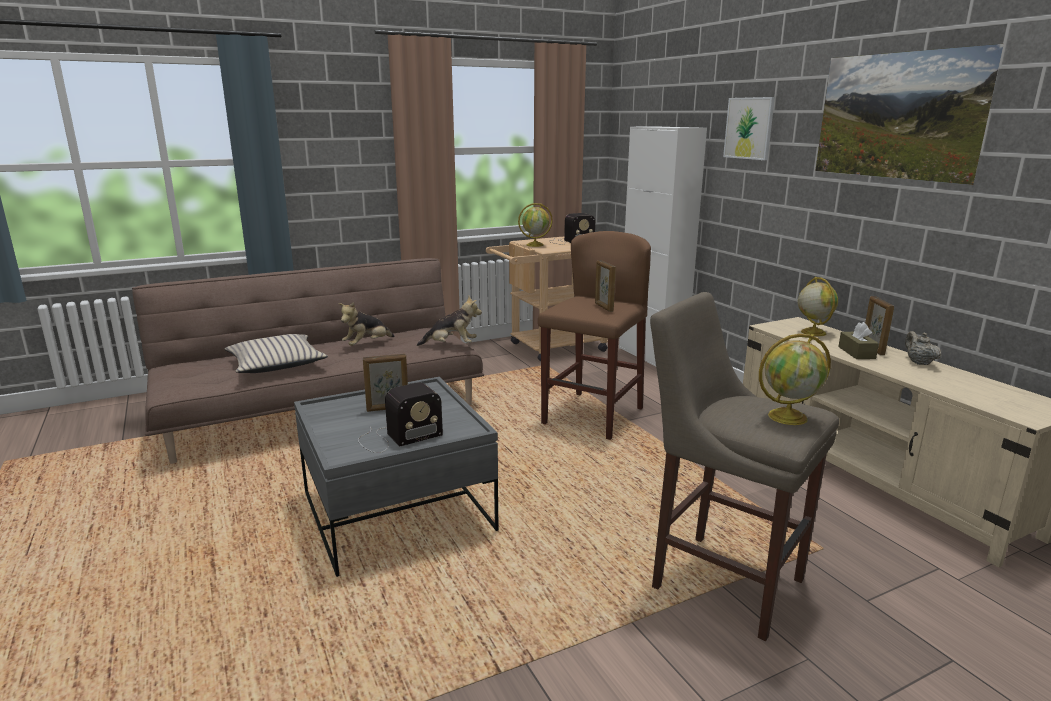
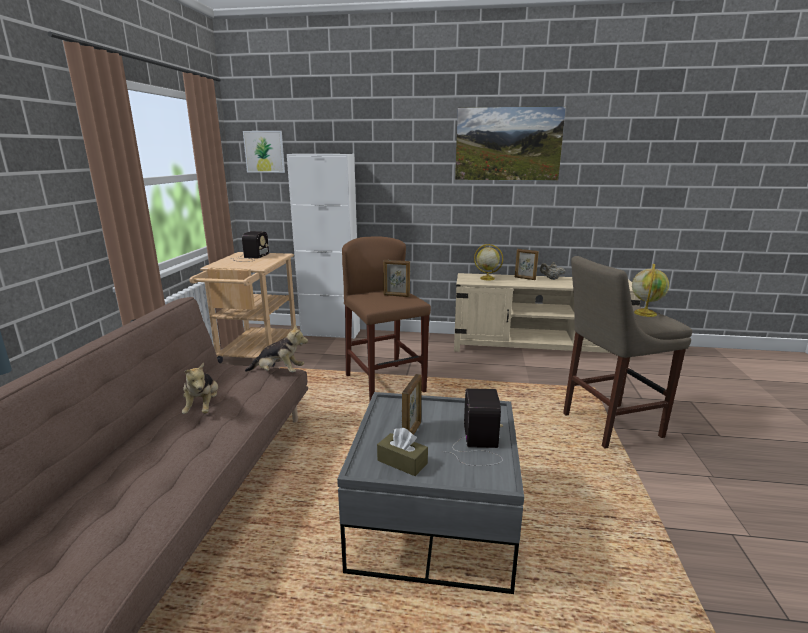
camera: 55 degrees left, 0 degrees up
beige pillow [225,334,328,373] -> none
plush toy [417,296,482,346] -> plush toy turned 60 degrees clockwise [245,324,308,372]
globe [518,203,553,247] -> none
picture [723,97,775,160] -> picture moved to [243,131,285,173]
brown tissue box [838,322,879,359] -> brown tissue box moved to [377,428,428,476]

